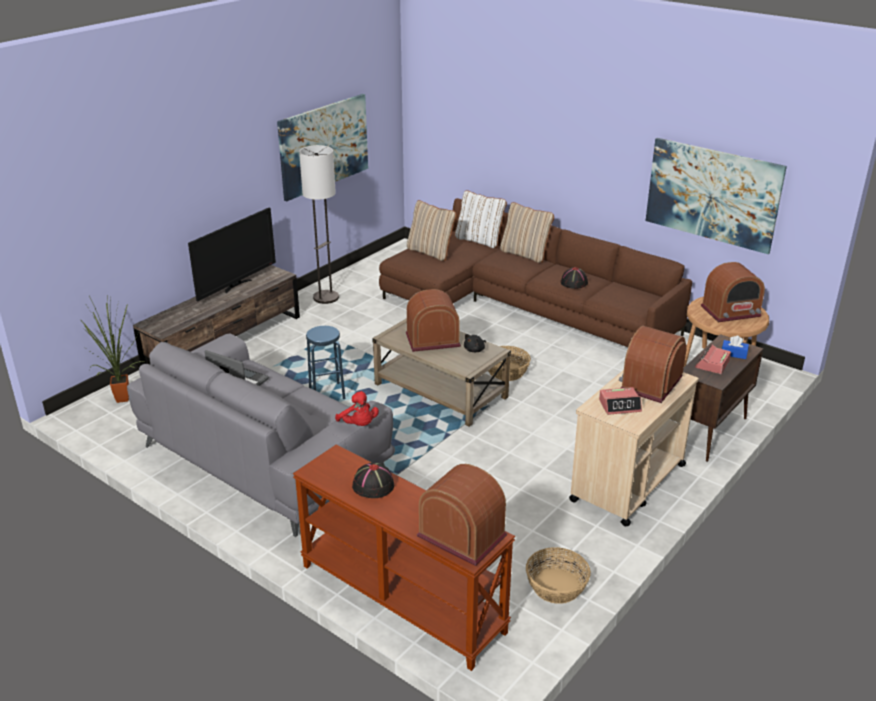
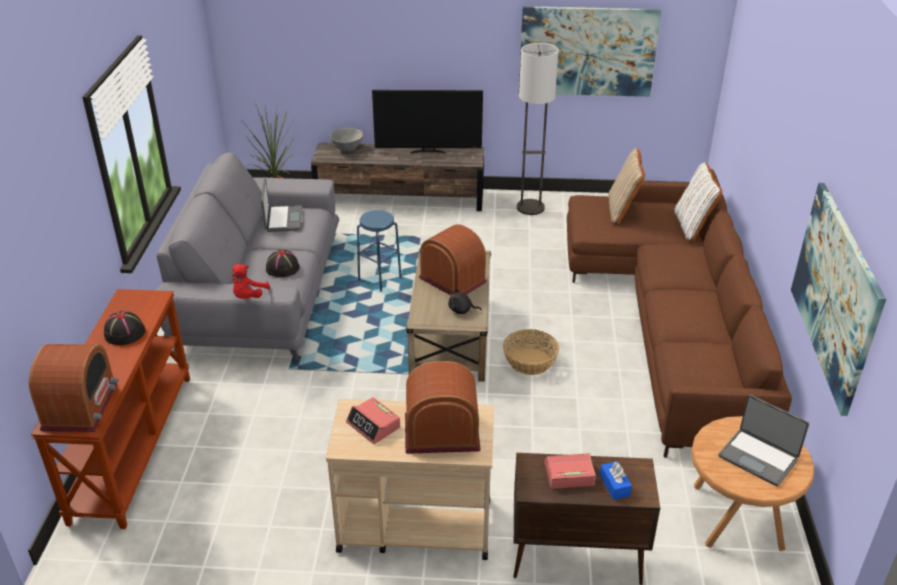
camera: 55 degrees right, 5 degrees up
beige pillow [500,202,554,263] -> none
basket [526,547,591,604] -> none
black hat [560,267,588,289] -> black hat moved to [266,250,300,277]
radio [701,262,765,322] -> laptop [718,395,809,486]
none -> grey bowl [330,128,363,152]

